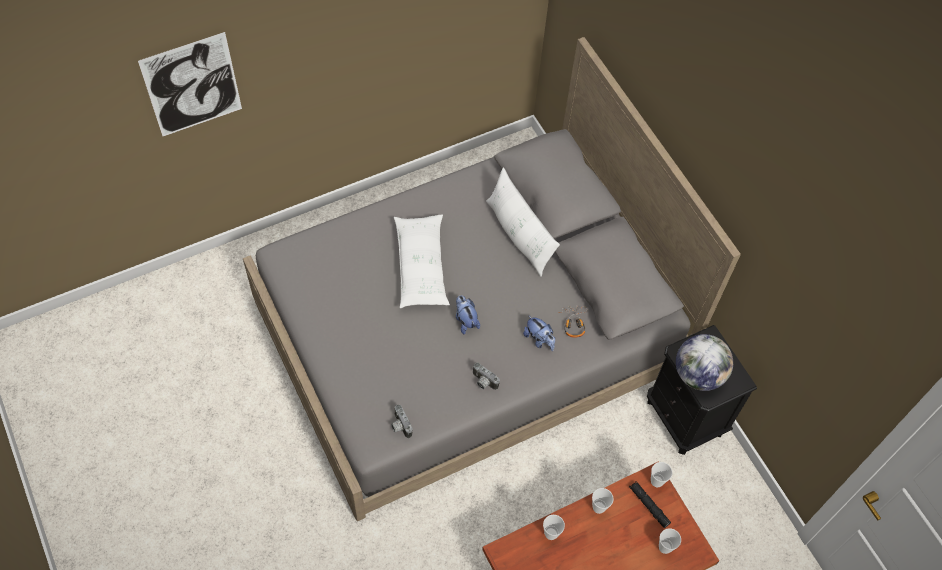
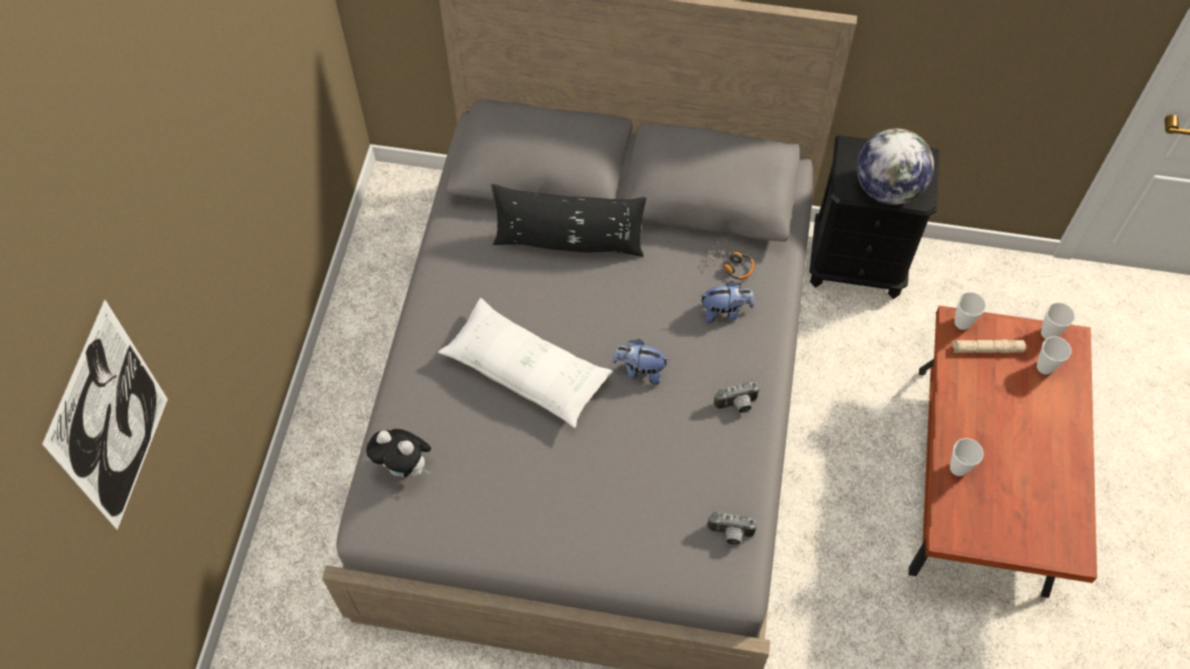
camera: 50 degrees left, 0 degrees up
white pillow [486,167,560,277] -> black pillow [491,184,646,257]
cup [592,488,614,514] -> cup moved to [1041,302,1075,339]
black flashlight [629,481,671,528] -> beige flashlight [952,339,1026,353]
none -> plush toy [366,429,431,477]

